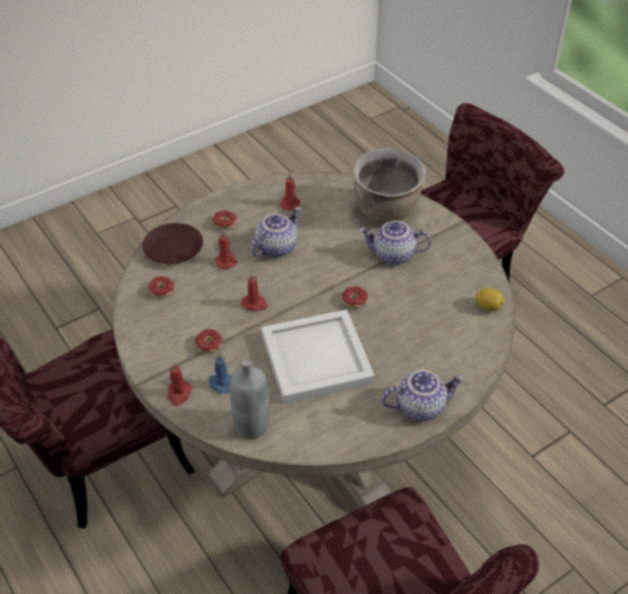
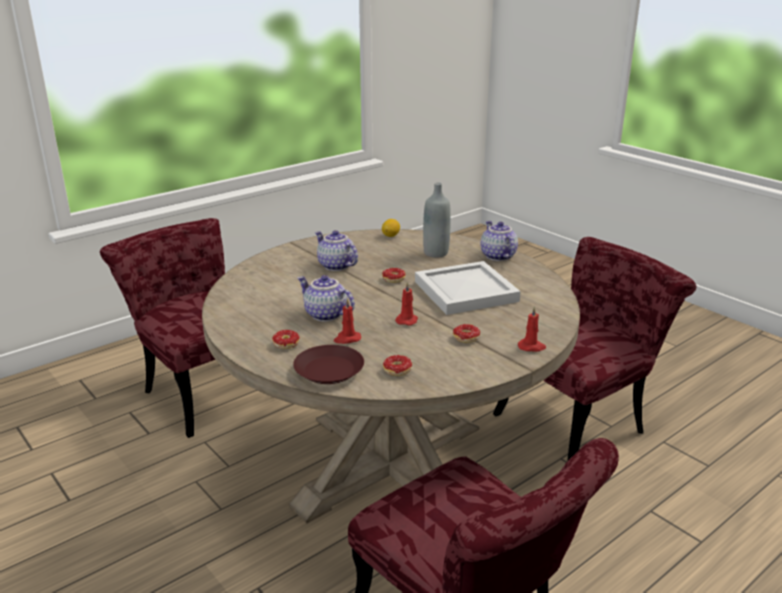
camera: 95 degrees left, 20 degrees down
blue candle [209,354,232,394] -> none
grey bottle [230,358,270,439] -> grey bottle moved to [423,182,451,257]
red candle [280,173,300,210] -> none
brown cooking pot [353,148,426,223] -> none
teapot [359,221,431,265] -> teapot turned 135 degrees clockwise [315,230,358,271]

